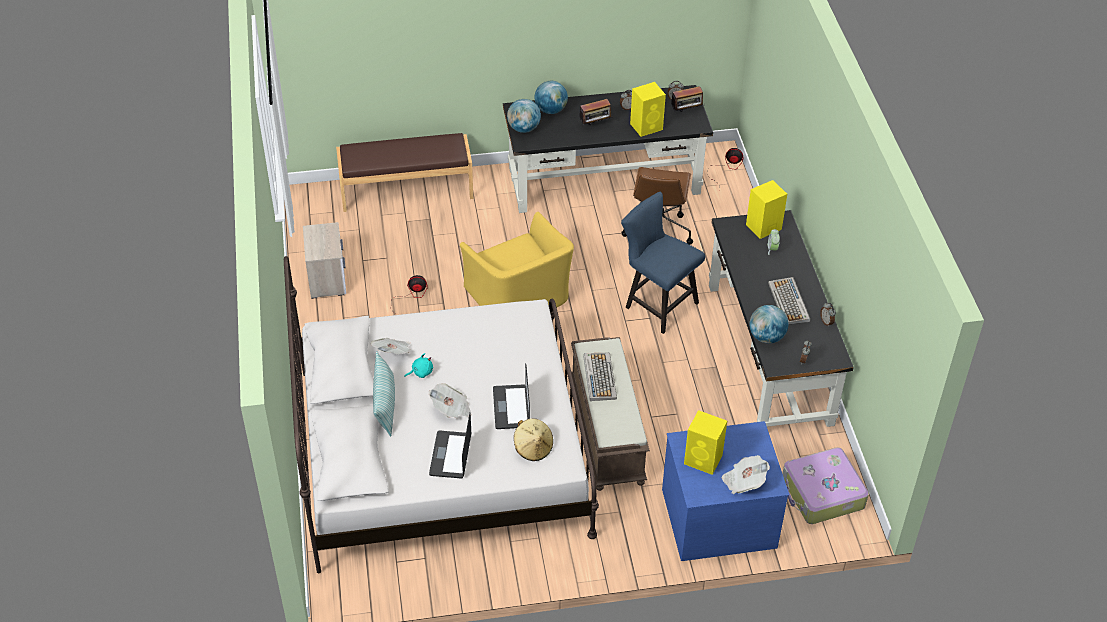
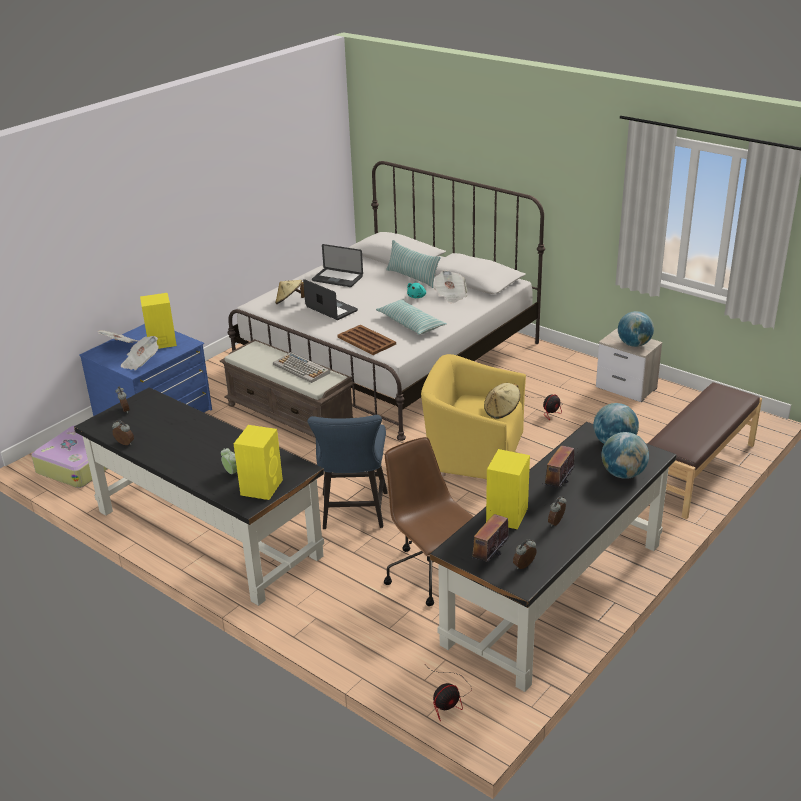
camera: 140 degrees right, 15 degrees down
newspaper [429,383,472,418] -> newspaper moved to [121,336,159,370]
laptop [429,413,471,478] -> laptop turned 150 degrees clockwise [312,244,363,287]
blue chair [621,192,705,334] -> blue chair turned 90 degrees clockwise [307,415,388,529]
globe [749,305,788,343] -> globe moved to [618,311,654,347]
keyboard [768,277,810,325] -> none
none -> brown tray [337,325,396,355]
none -> pillow [376,299,447,335]
none -> beige hat [484,383,520,419]

